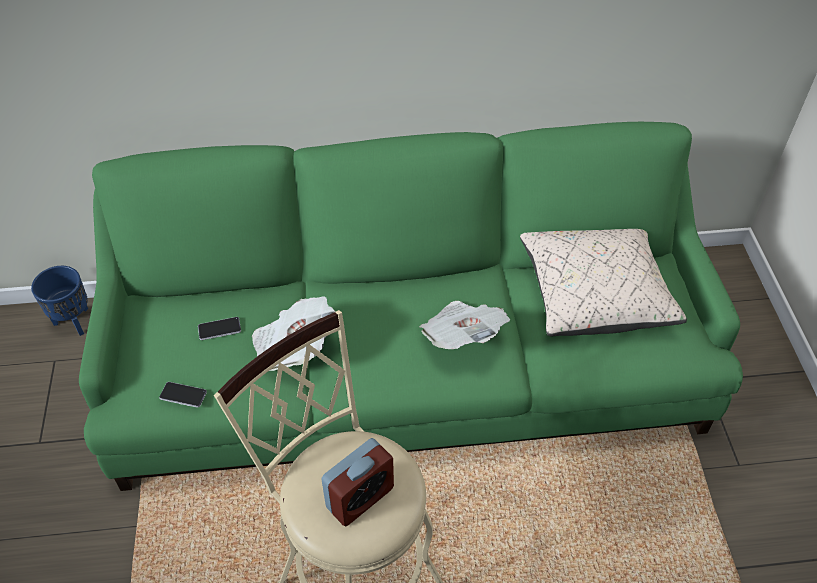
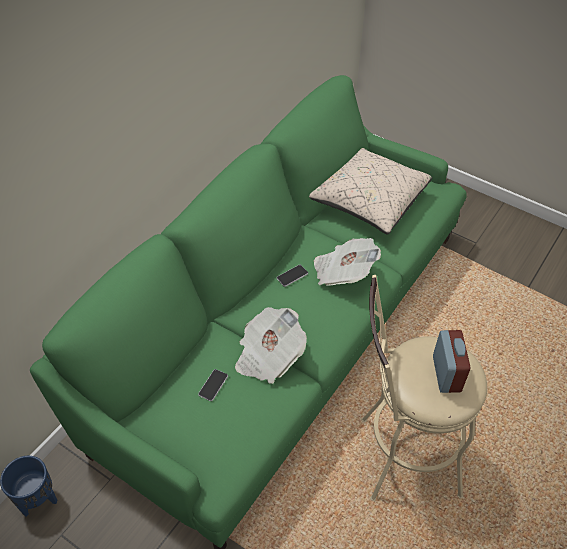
camera: 50 degrees left, 0 degrees up
phone [159,382,207,408] -> phone moved to [277,265,308,287]

